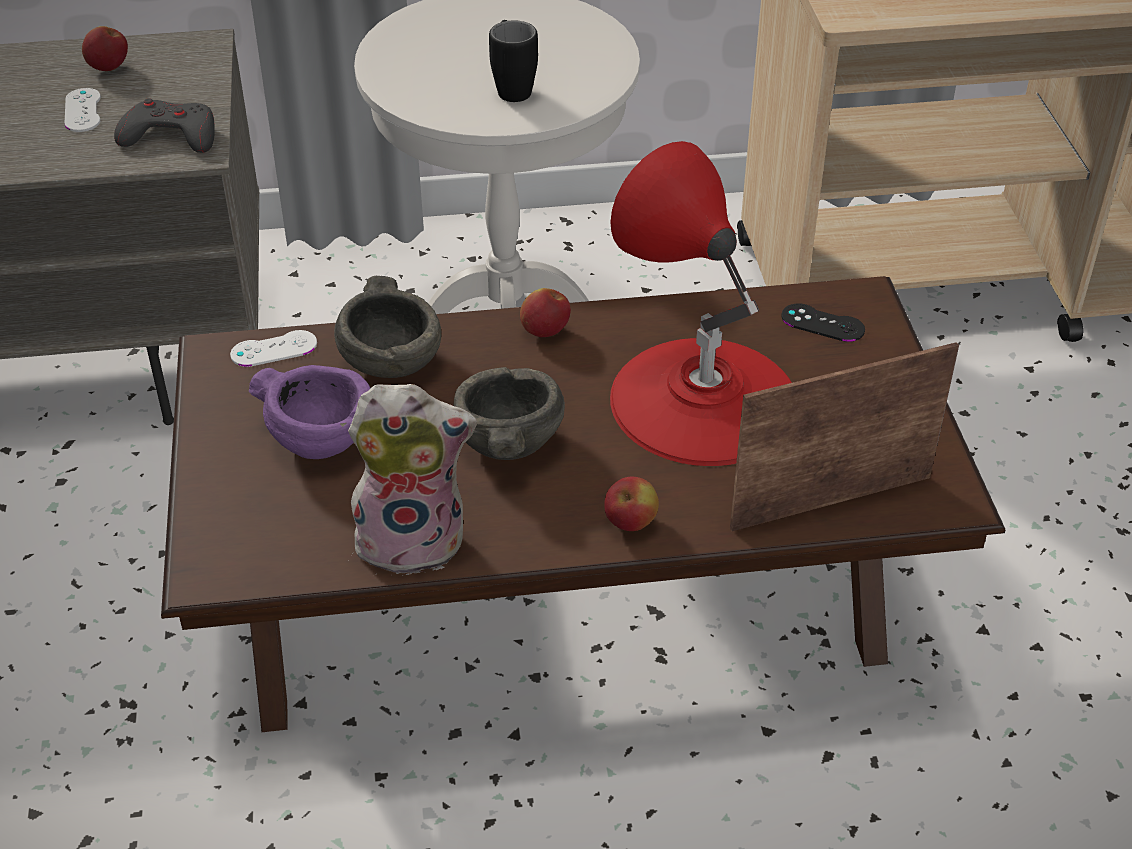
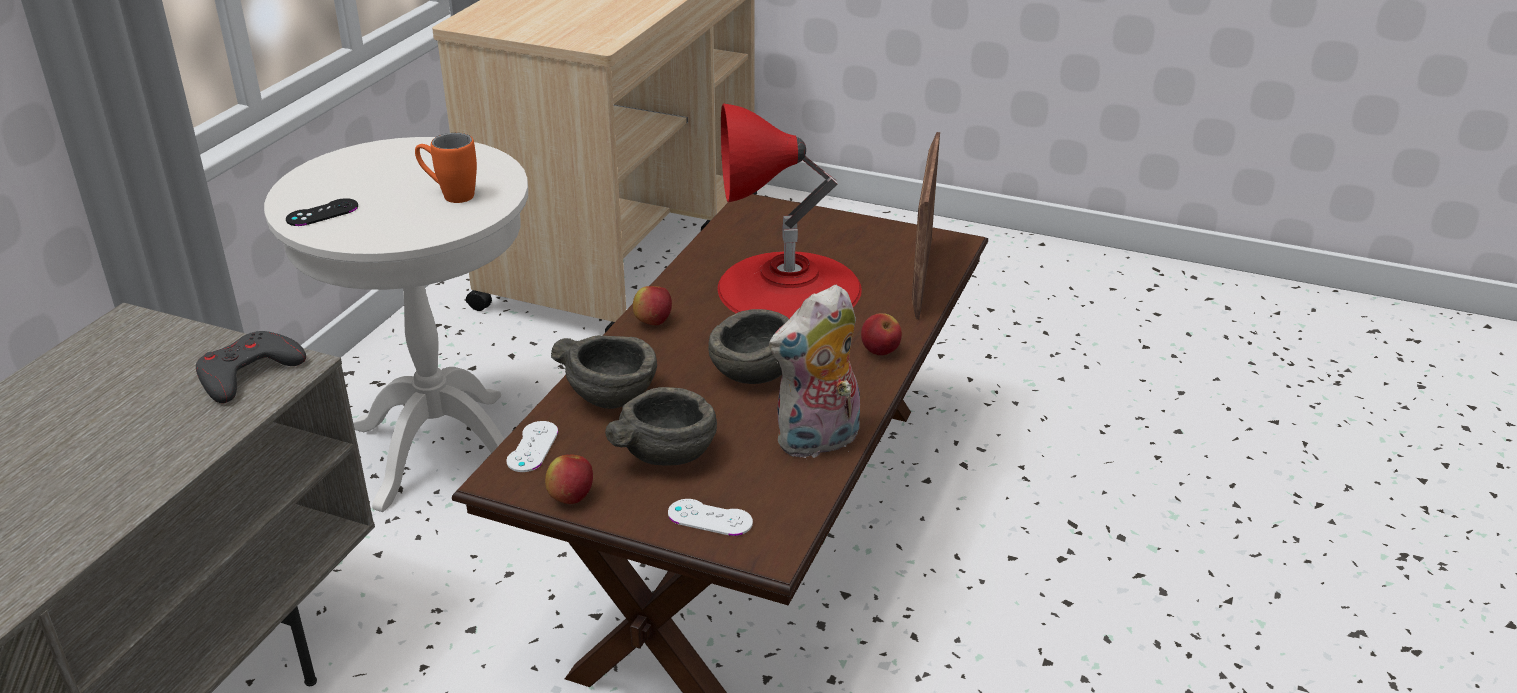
camera: 60 degrees left, 10 degrees down
white game controller [65,88,101,132] -> white game controller moved to [668,499,753,536]
apple [82,26,128,71] -> apple moved to [545,454,593,504]
purple bowl [249,365,371,459] -> grey bowl [605,387,717,466]
plush toy [348,384,477,575] -> plush toy turned 150 degrees counterclockwise [769,284,860,460]
black mug [489,20,538,102] -> orange mug [415,133,477,203]
black game controller [781,304,865,342] -> black game controller moved to [286,198,358,226]

